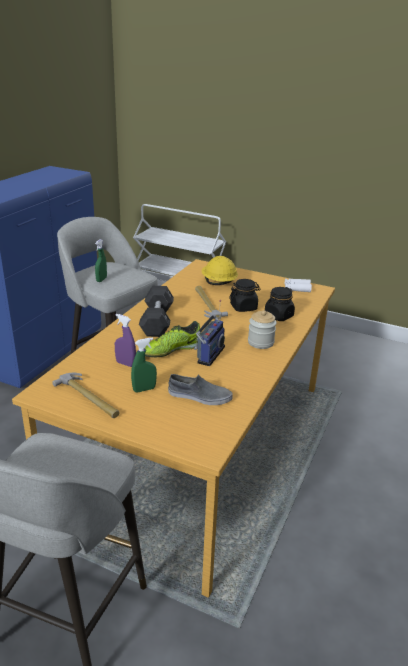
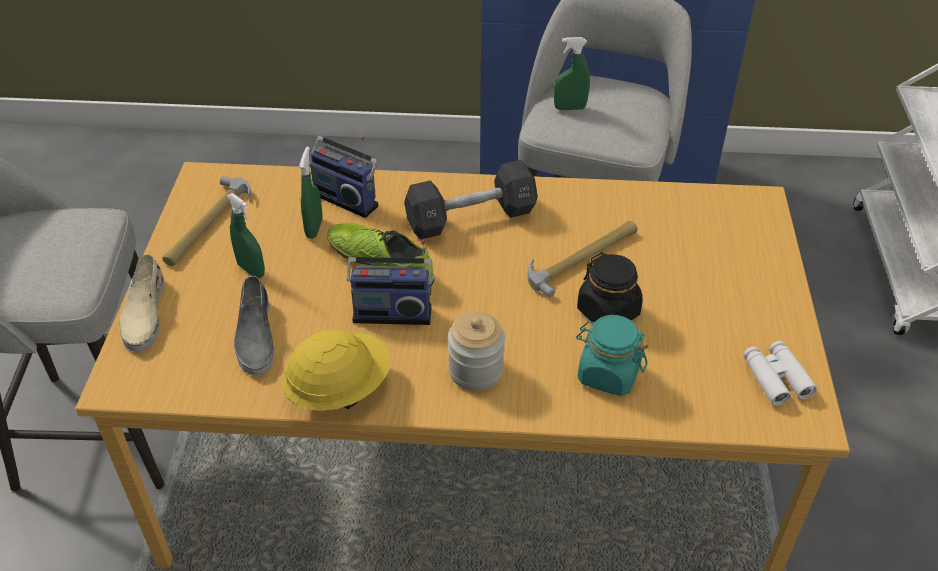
camera: 70 degrees right, 15 degrees up
purple spray bottle [115,314,136,367] -> green spray bottle [299,146,323,238]
yellow hard hat [202,256,238,285] -> yellow hard hat moved to [282,330,391,411]
black jar [265,287,295,321] -> turquoise jar [576,315,648,396]
none -> beige shoe [120,255,165,352]
none -> radio [310,136,378,218]

